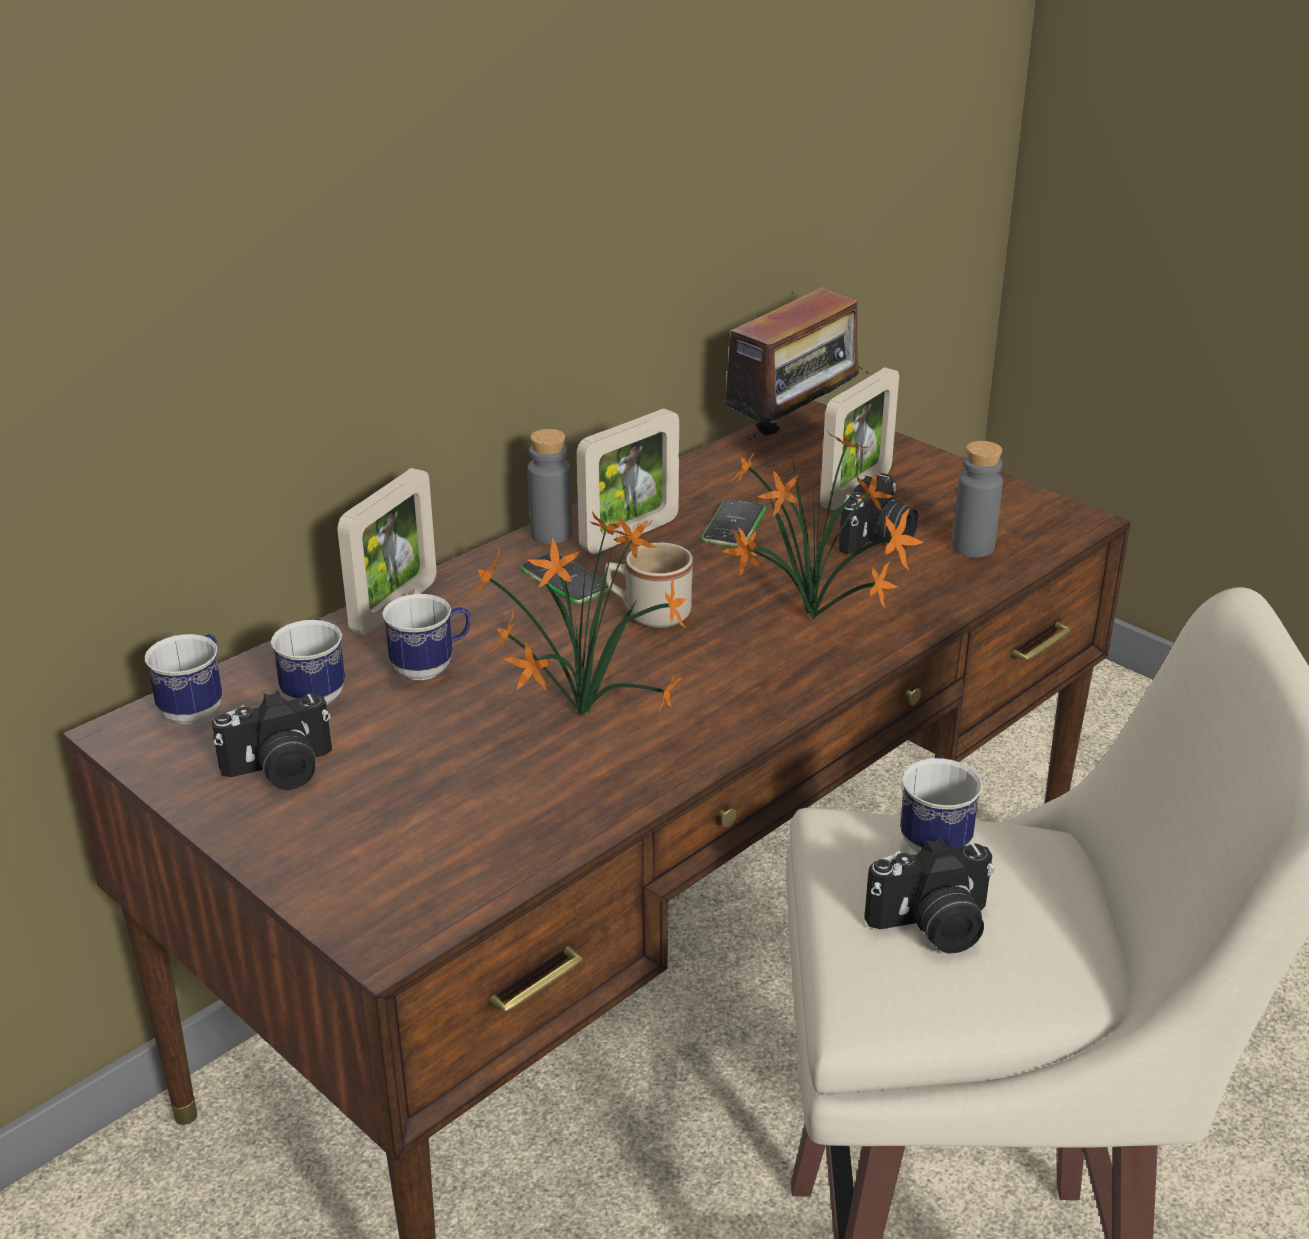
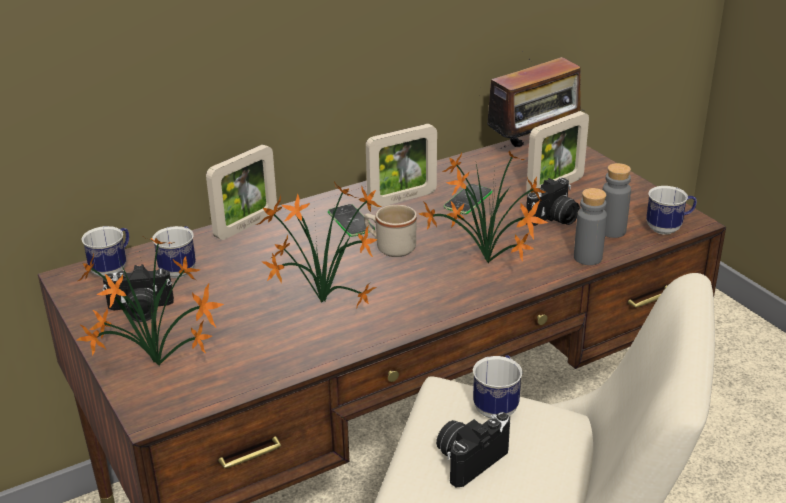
camera: 15 degrees right, 0 degrees up
mug [382,594,471,680] -> mug moved to [646,186,697,235]
grey bottle [527,429,572,544] -> grey bottle moved to [574,188,607,265]
camera [864,838,994,954] -> camera turned 135 degrees clockwise [436,412,510,488]
none -> potted plant [77,237,224,366]

